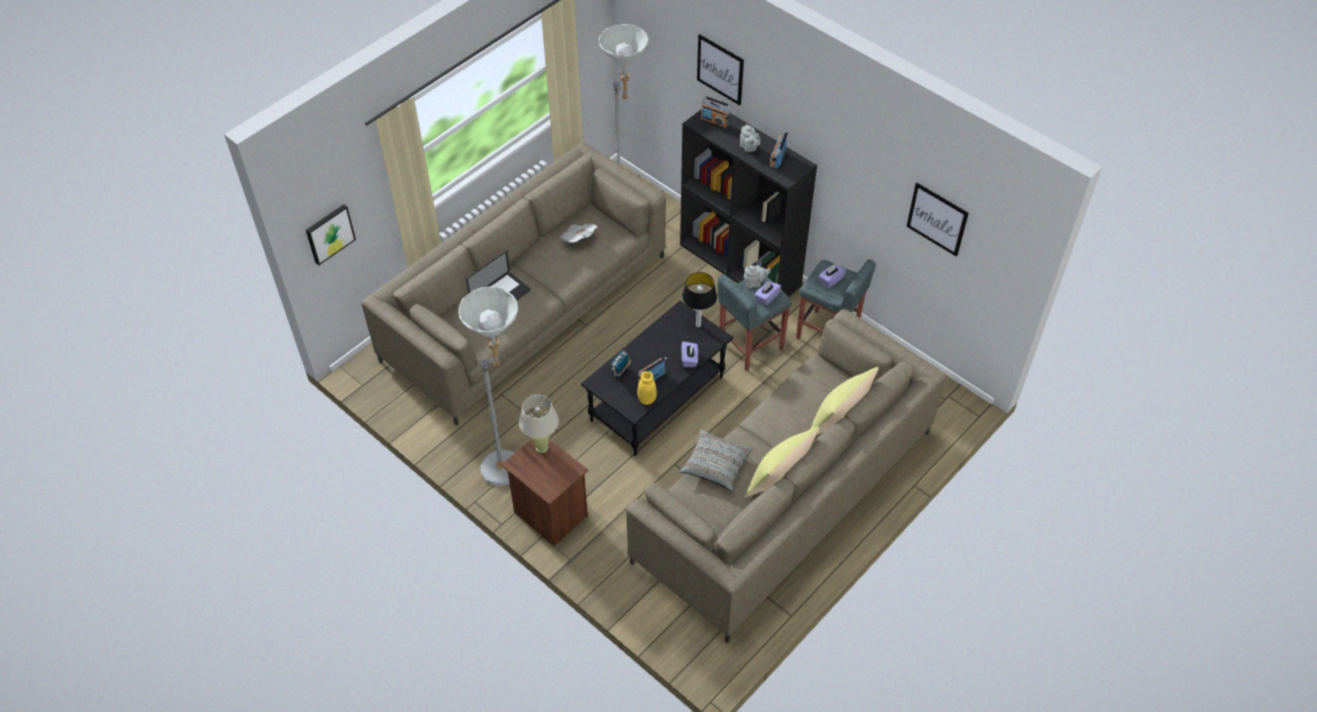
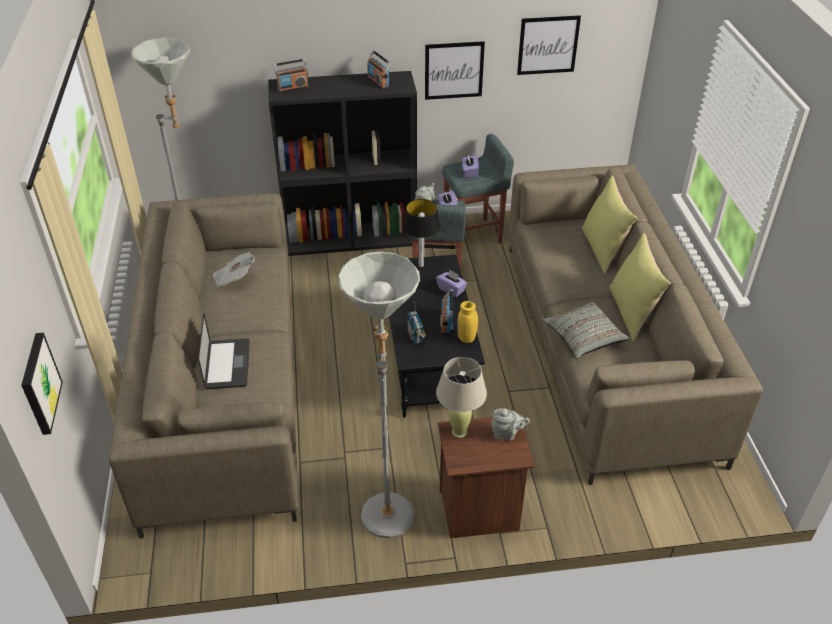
camera: 50 degrees left, 10 degrees down
picture [697,34,744,105] -> picture moved to [425,41,485,100]
grey teapot [740,124,760,152] -> grey teapot moved to [491,408,530,440]

